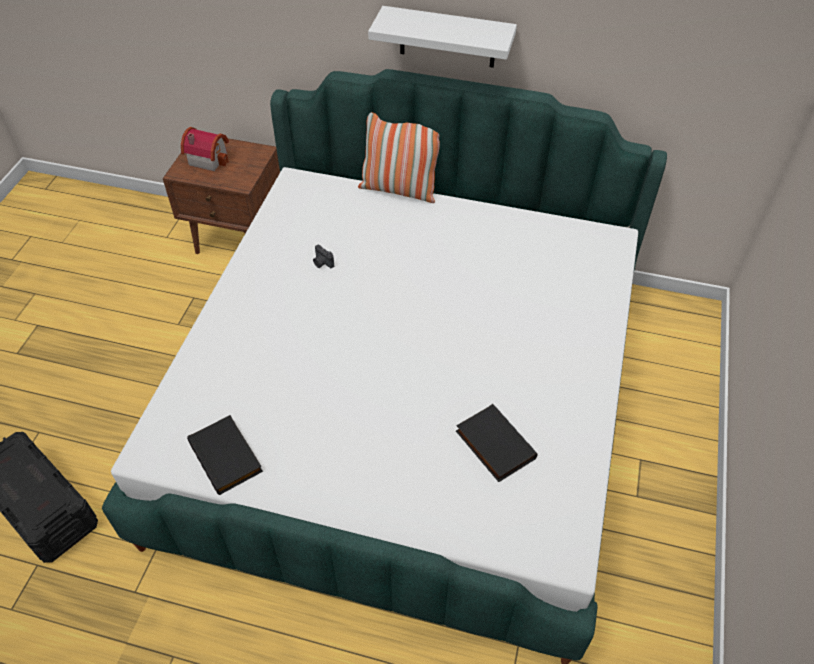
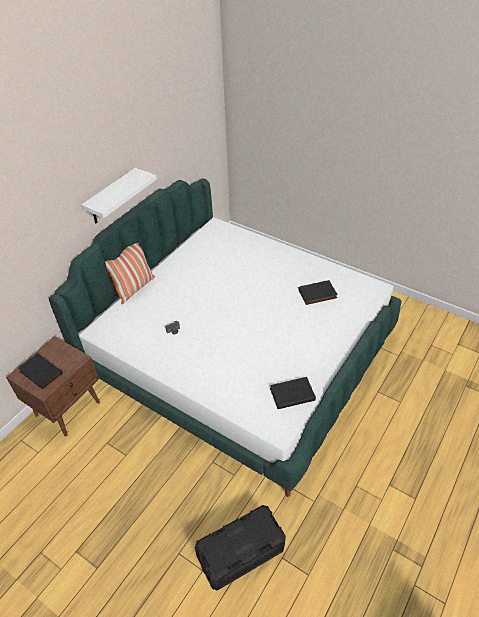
camera: 70 degrees left, 5 degrees down
toy house [181,127,229,171] -> black book [18,353,62,389]

